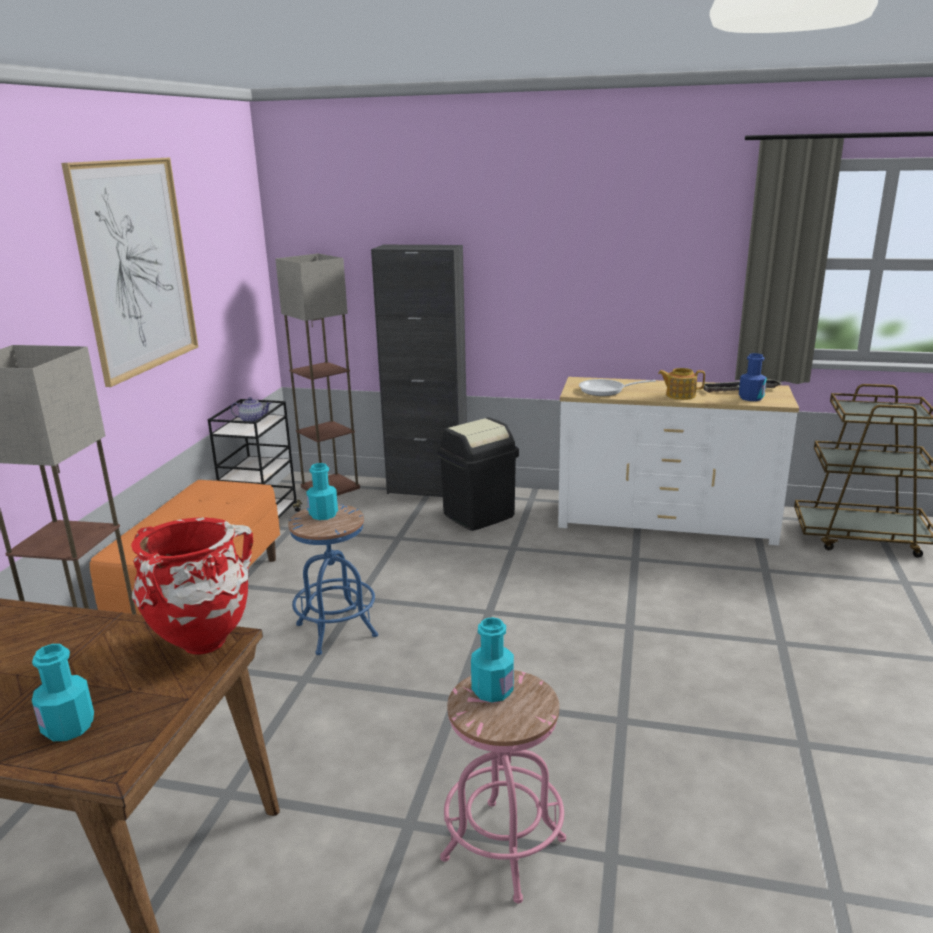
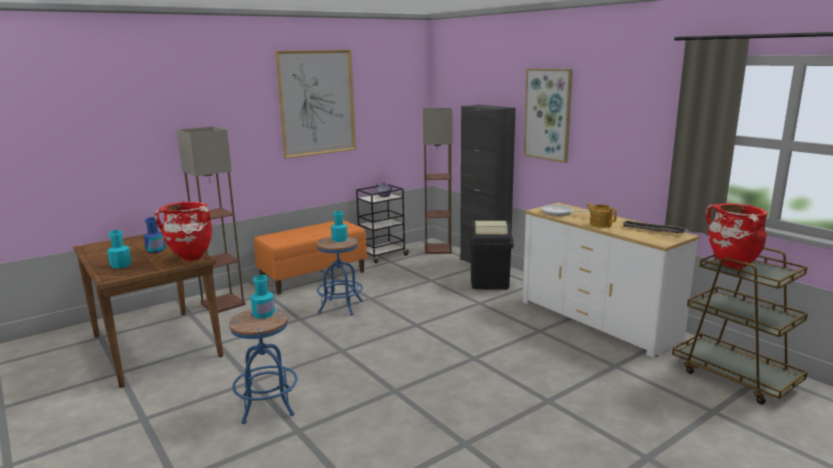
camera: 40 degrees right, 5 degrees down
pink stool [440,670,566,903] -> blue stool [229,308,297,424]
blue bottle [739,353,767,401] -> blue bottle moved to [144,217,166,253]
none -> picture [523,68,573,163]
none -> red vase [706,203,768,270]

